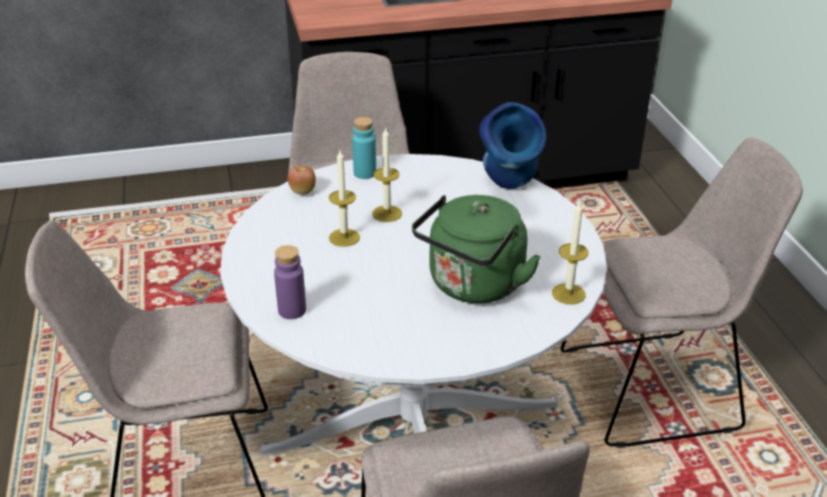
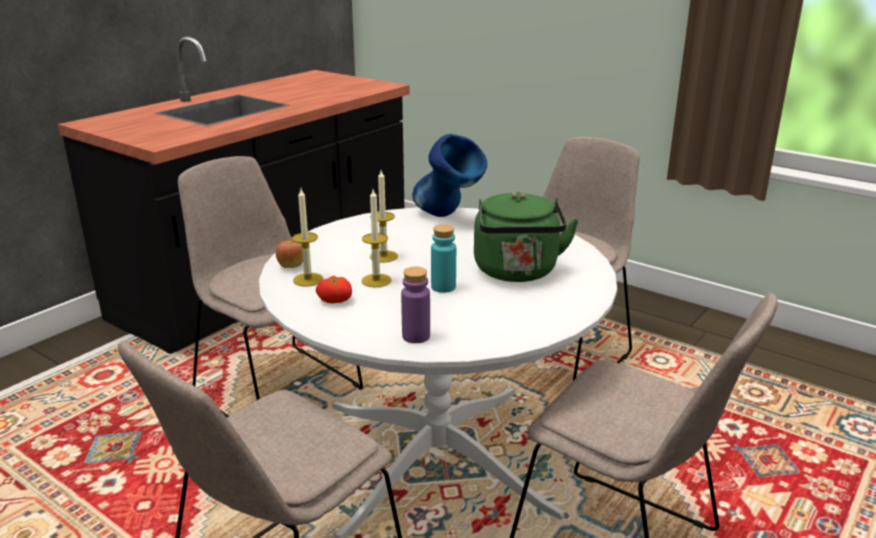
camera: 40 degrees left, 10 degrees down
turquoise bottle [352,117,376,179] -> turquoise bottle moved to [431,224,456,293]
candle [552,201,589,305] -> candle moved to [292,189,323,287]
none -> tomato [316,276,352,303]

